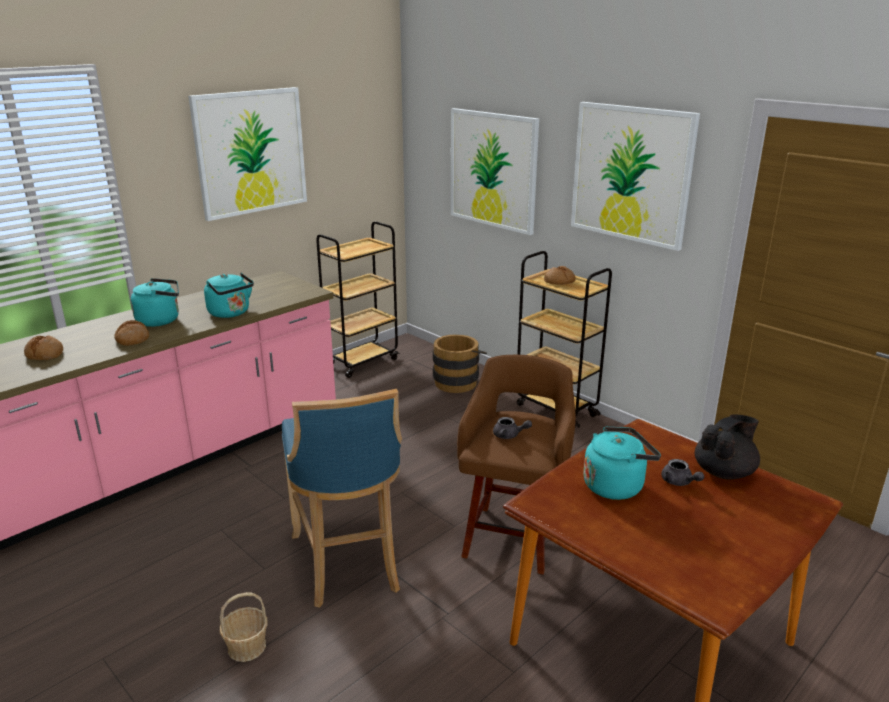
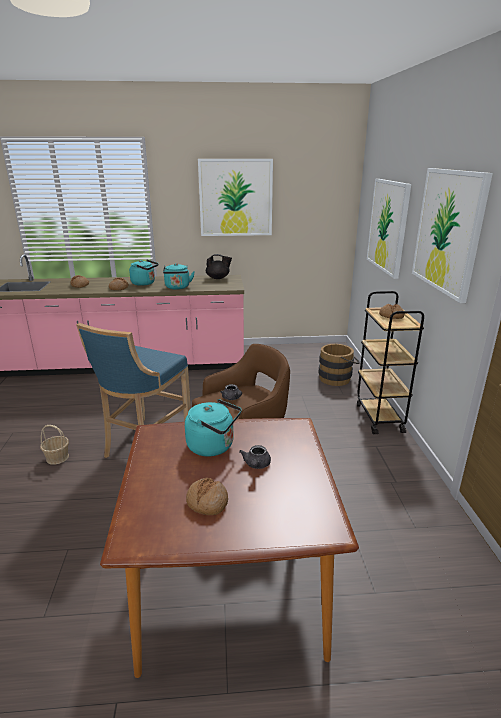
camera: 40 degrees right, 0 degrees up
brown cart [316,221,400,378] -> none
black teapot [695,414,760,480] -> black teapot moved to [206,254,232,279]
none -> bread [186,478,228,515]

